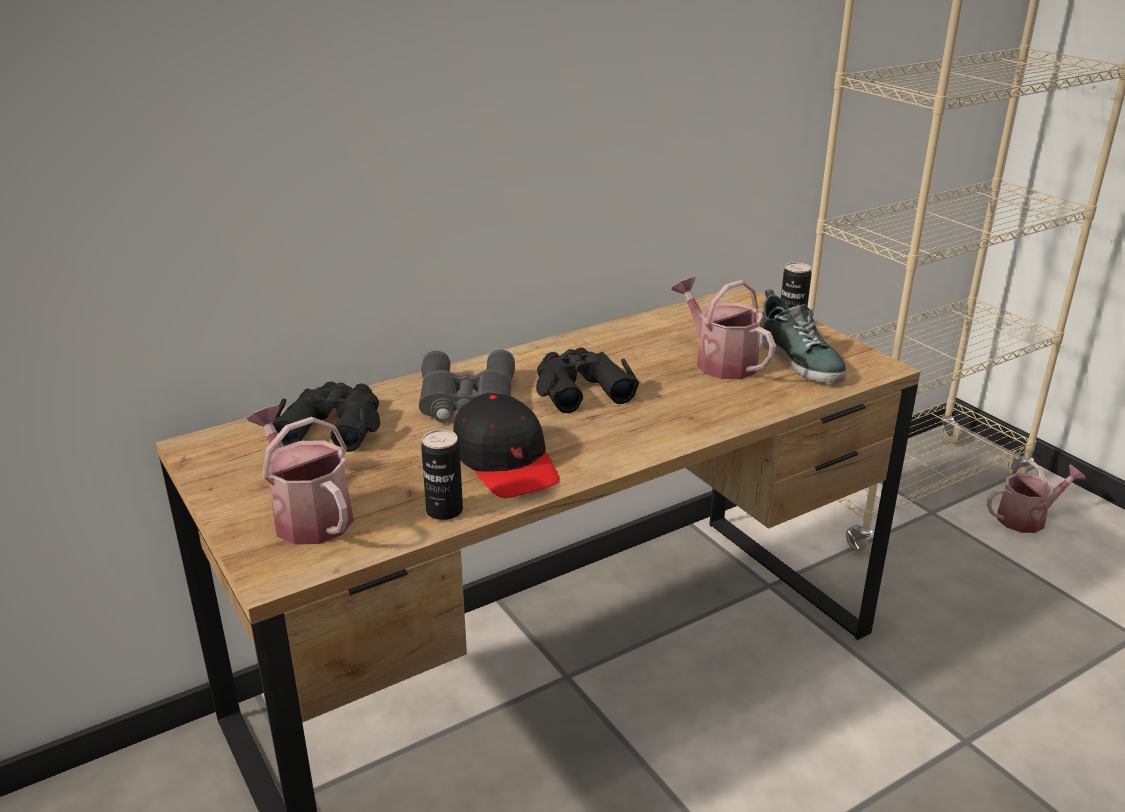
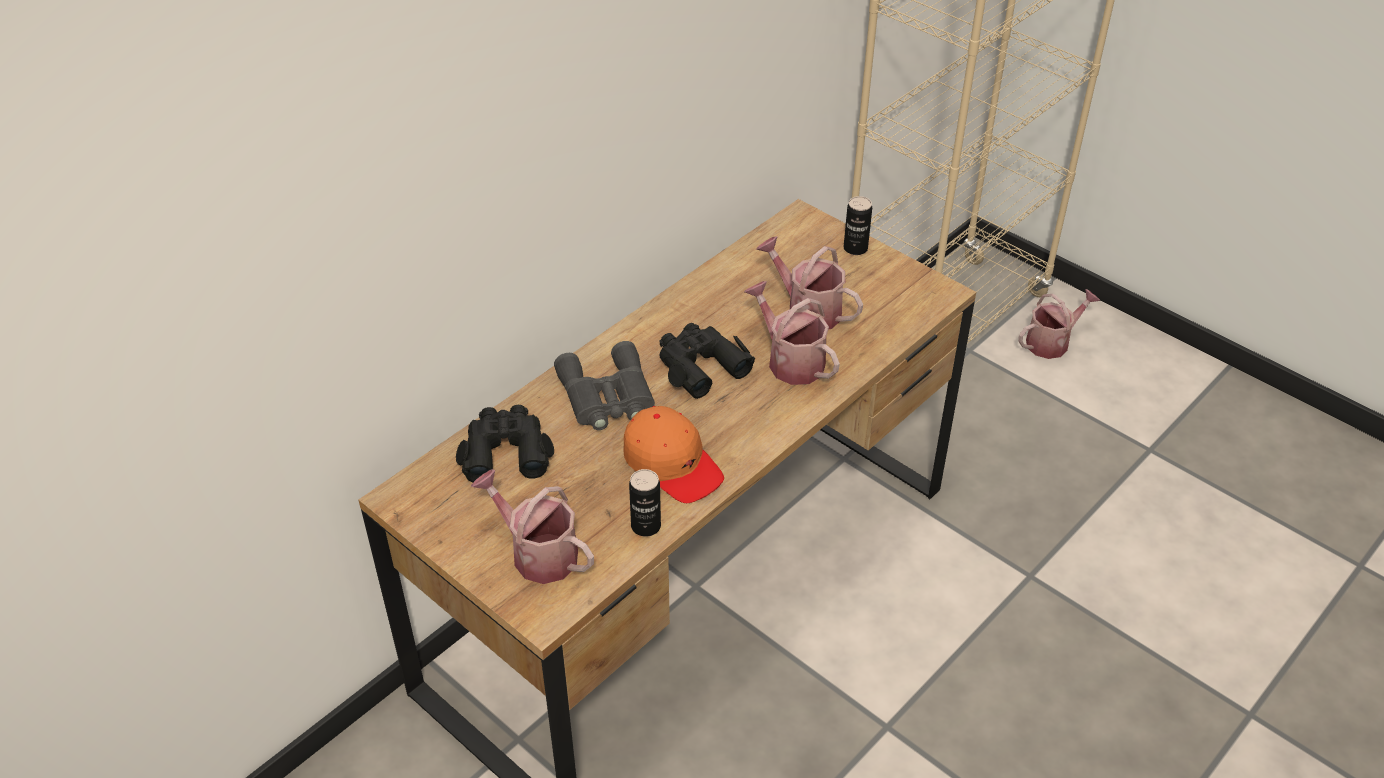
camera: 15 degrees left, 15 degrees up
black cap [453,393,560,498] -> orange cap [623,406,724,503]
shoe [759,289,846,383] -> none
none -> watering can [744,281,840,385]

